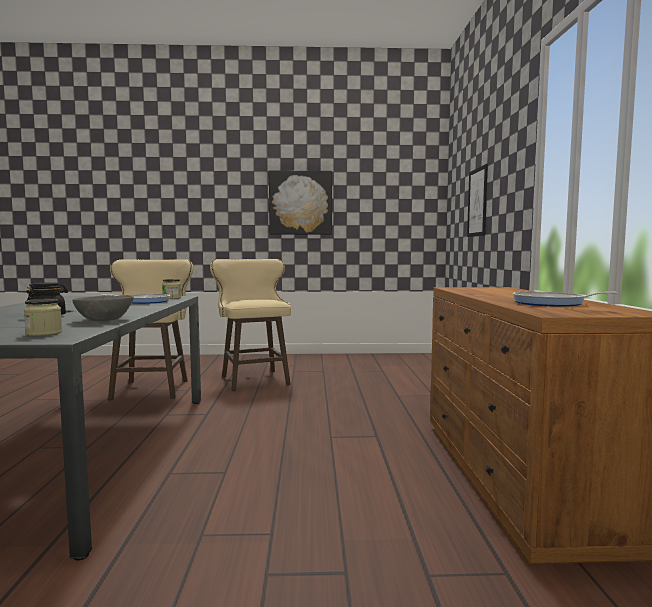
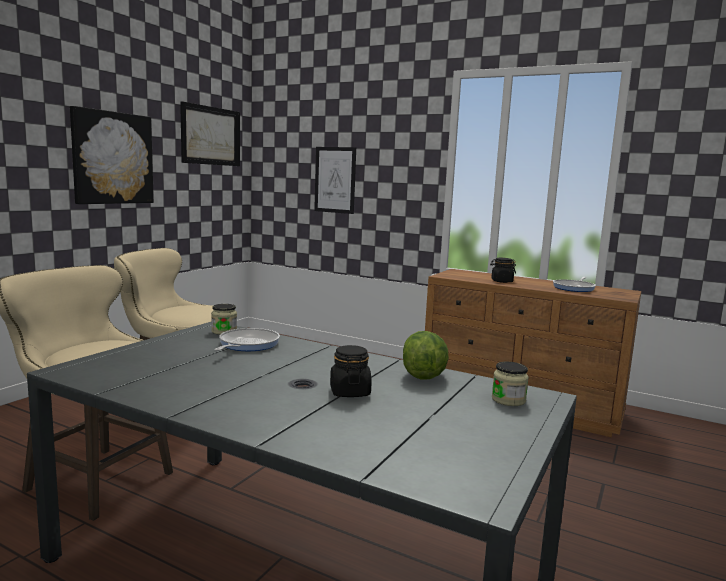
camera: 60 degrees left, 5 degrees up
grey bowl [72,295,134,321] -> lettuce [403,331,449,380]
none -> picture [180,101,240,166]
none -> black jar [490,258,516,283]

